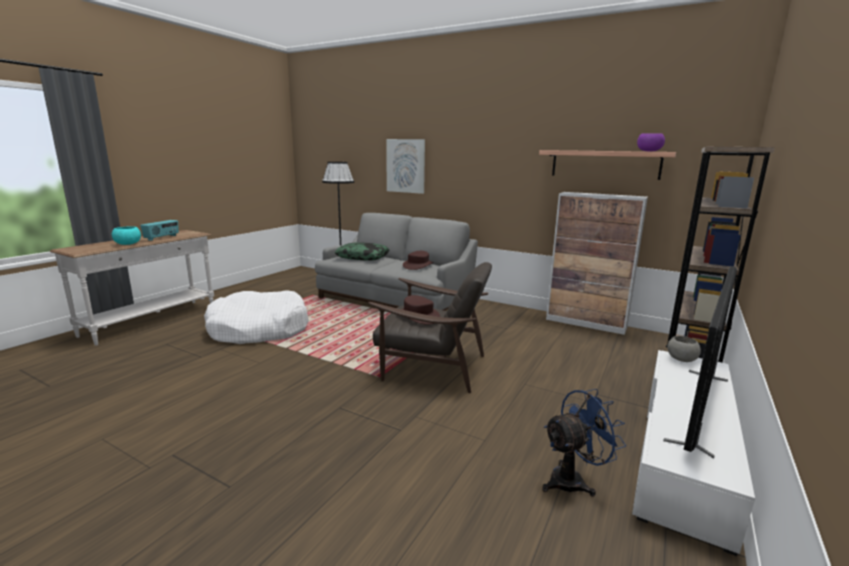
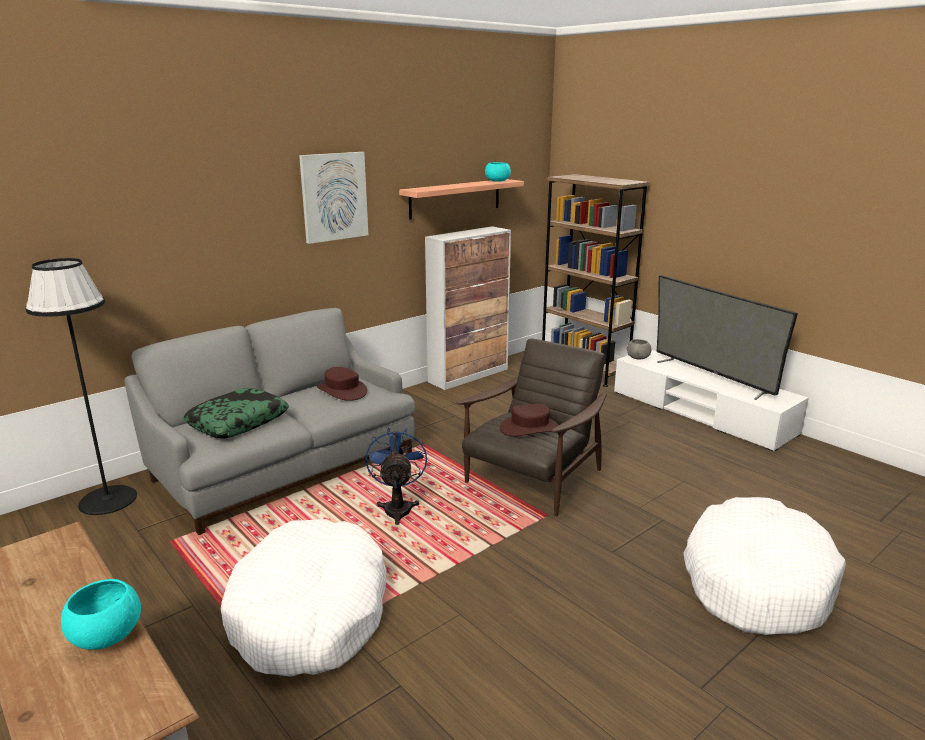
camera: 70 degrees left, 5 degrees up
radio [140,220,179,241] -> none
picture [386,139,425,194] -> picture moved to [299,152,368,244]
blue fan [542,389,626,497] -> blue fan moved to [365,428,427,525]
purple bowl [637,133,665,152] -> turquoise bowl [485,162,511,182]
none -> white dog bed [683,497,846,635]

